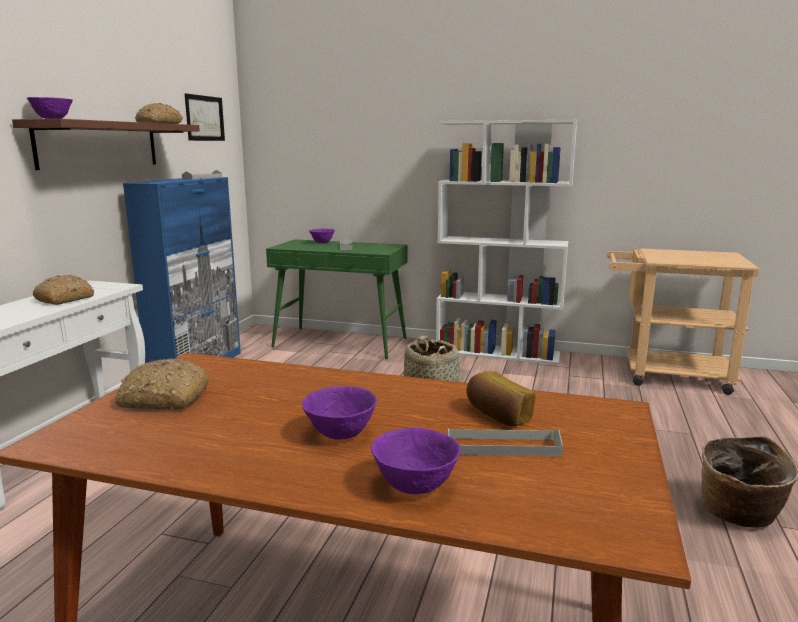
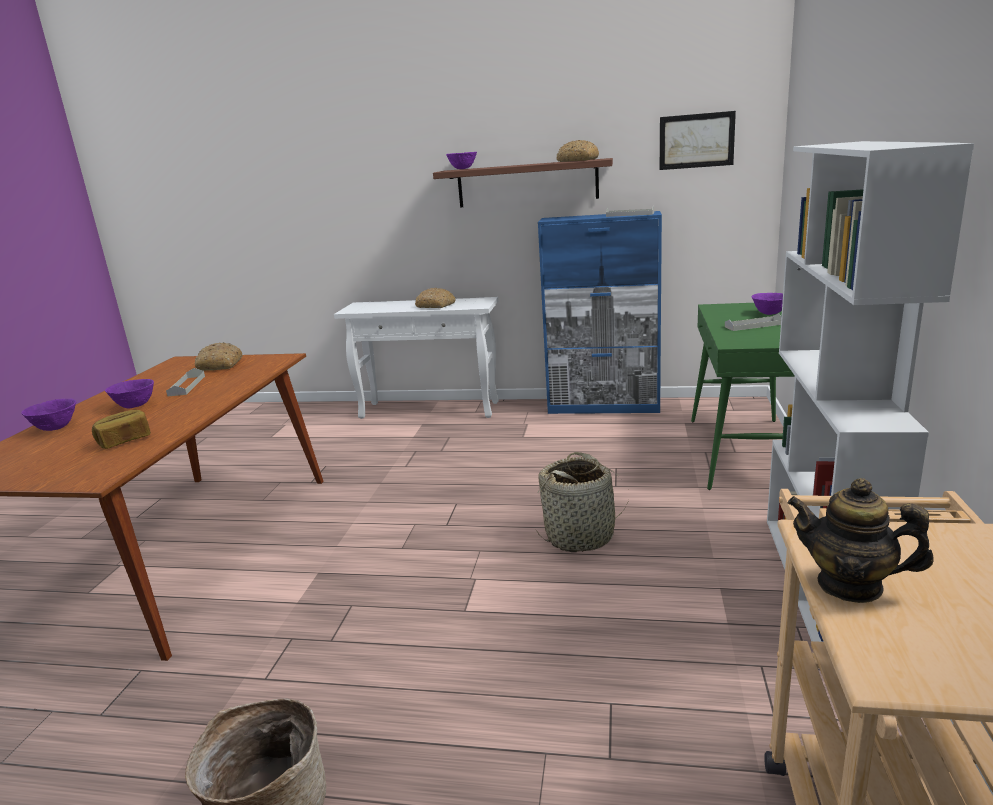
camera: 85 degrees right, 5 degrees up
grey tray [447,428,563,456] -> grey tray moved to [166,368,205,397]
none -> teapot [787,478,934,603]

